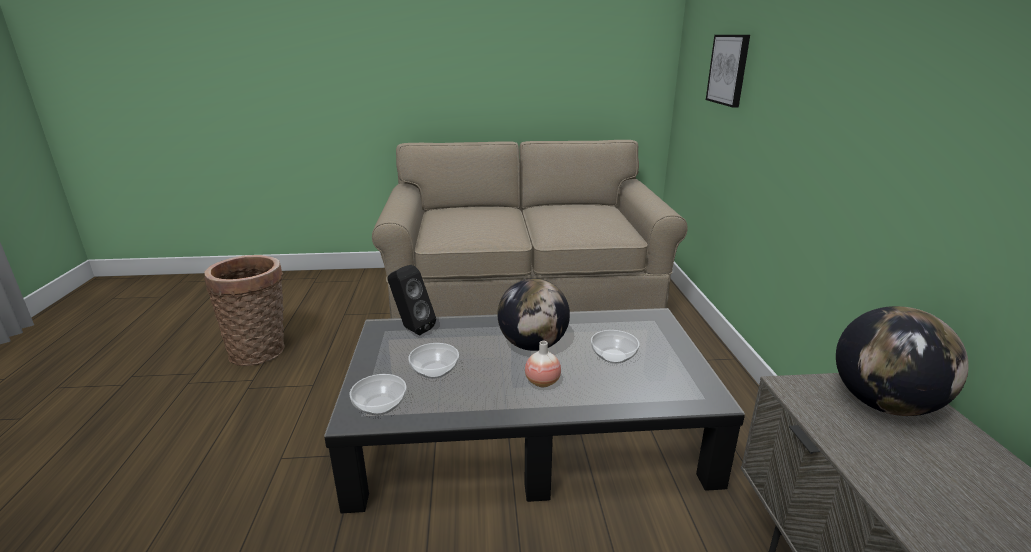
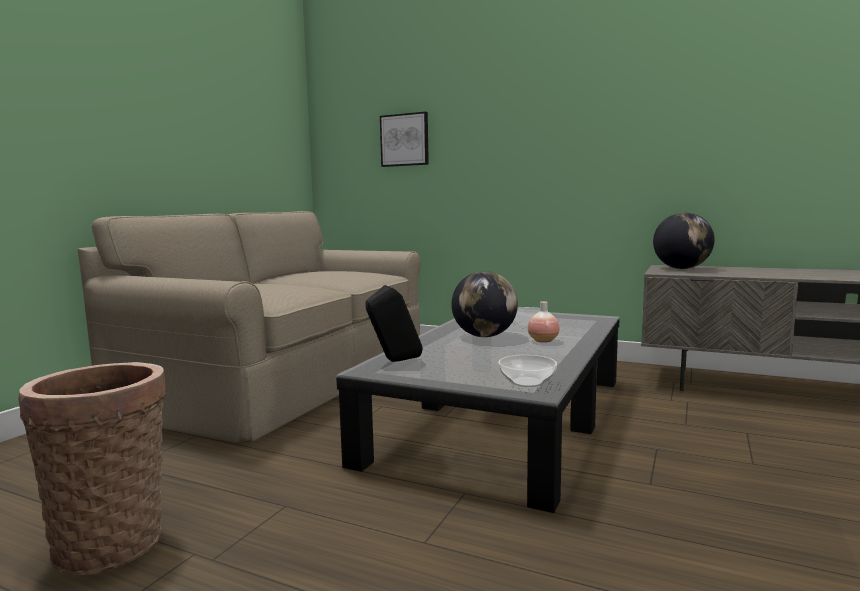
camera: 60 degrees left, 15 degrees down
bowl [408,343,459,379] -> none

